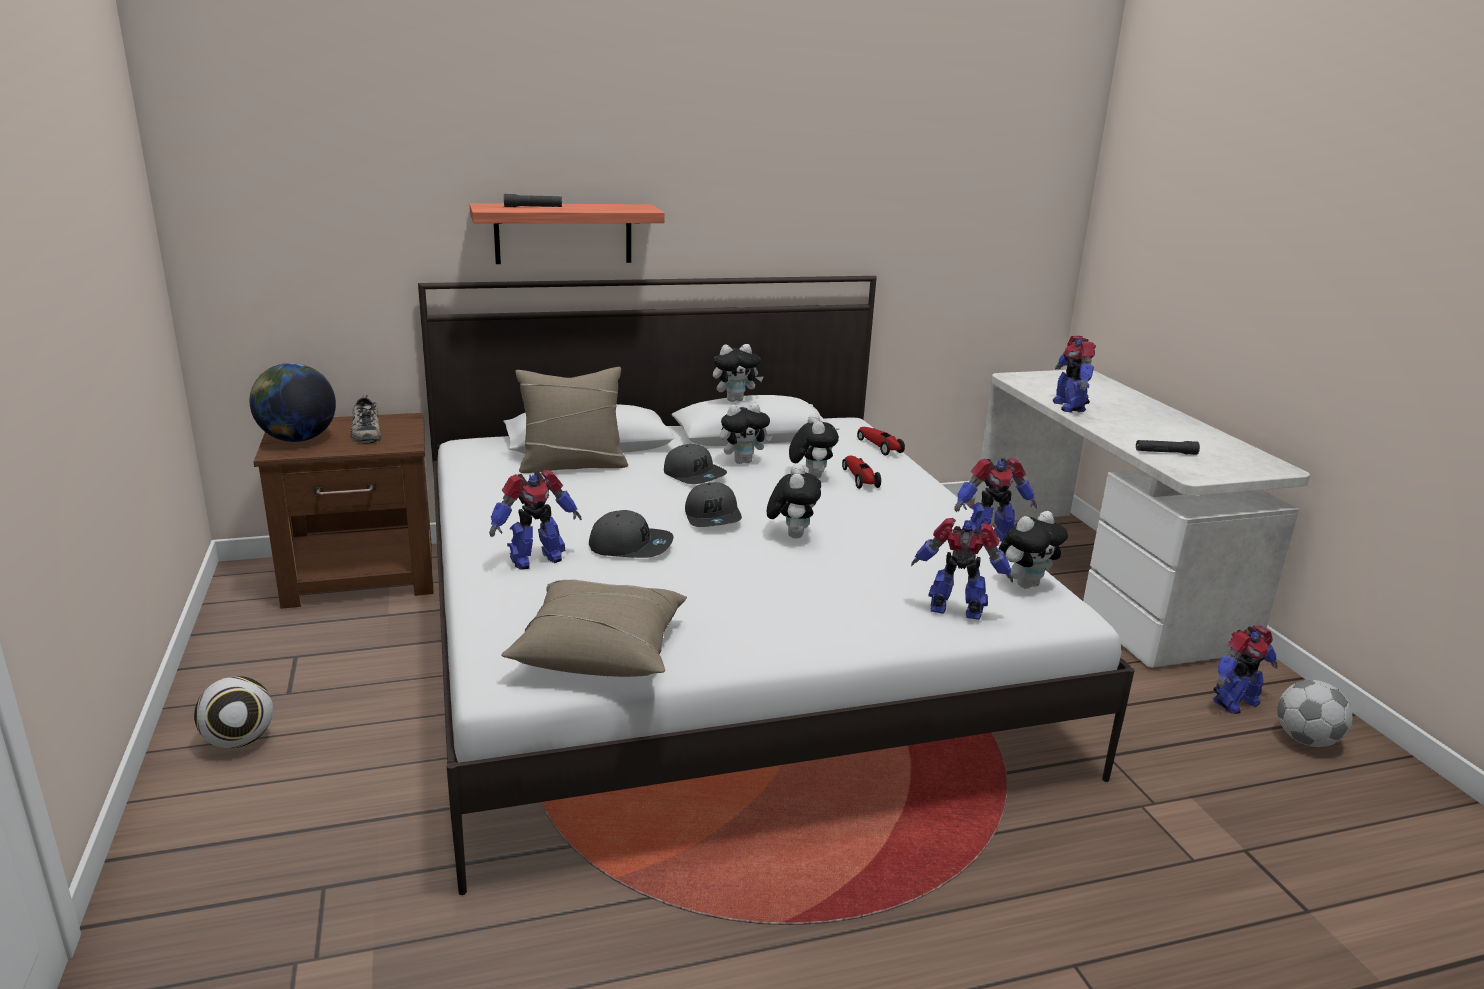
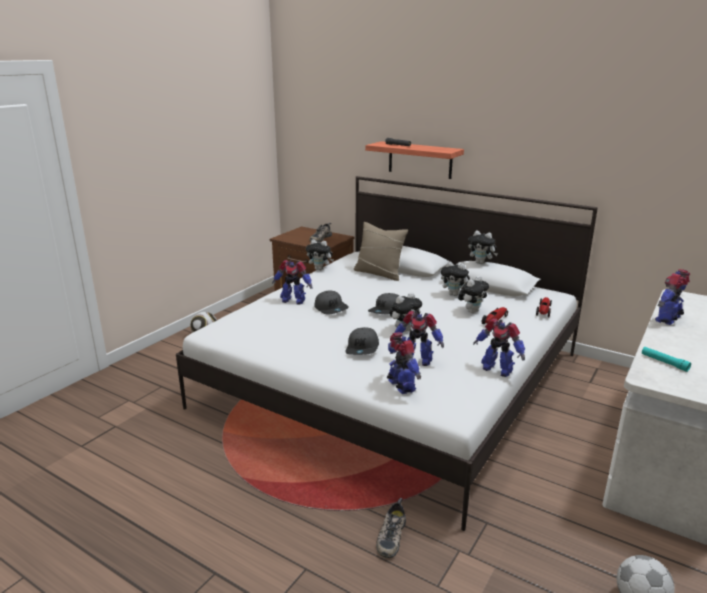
camera: 50 degrees right, 0 degrees up
globe [250,363,336,442] -> none
beige pillow [501,579,687,677] -> none
grey cap [664,444,727,484] -> grey cap moved to [345,327,379,355]
plush toy [998,511,1068,589] -> plush toy moved to [306,239,334,270]
black flashlight [1136,440,1200,455] -> turquoise flashlight [642,347,691,372]
toy robot [1213,626,1278,714] -> toy robot moved to [394,311,444,366]
none -> shoe [376,498,406,558]

